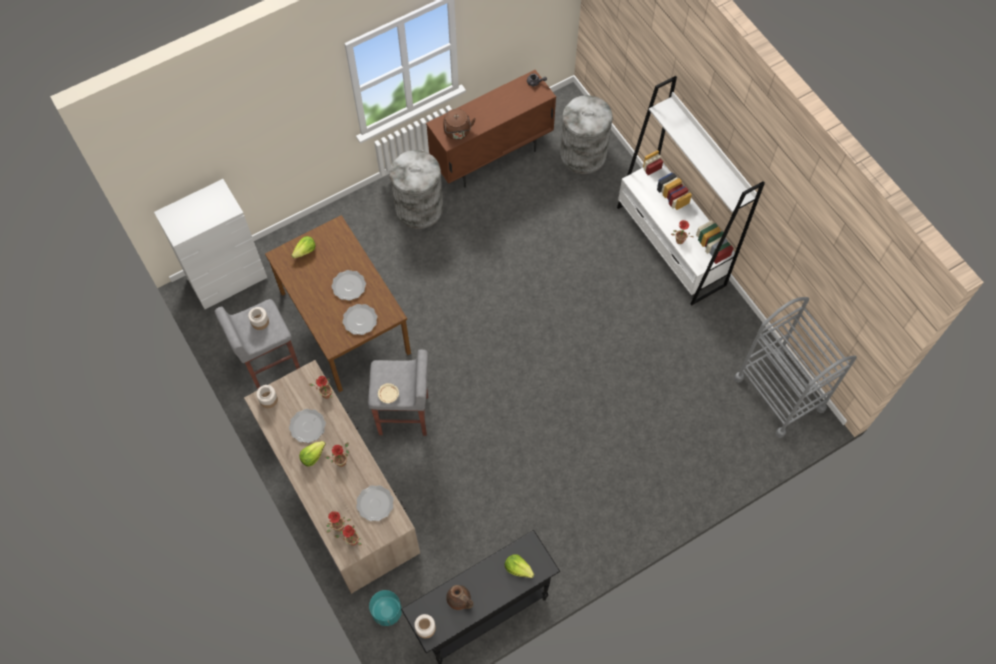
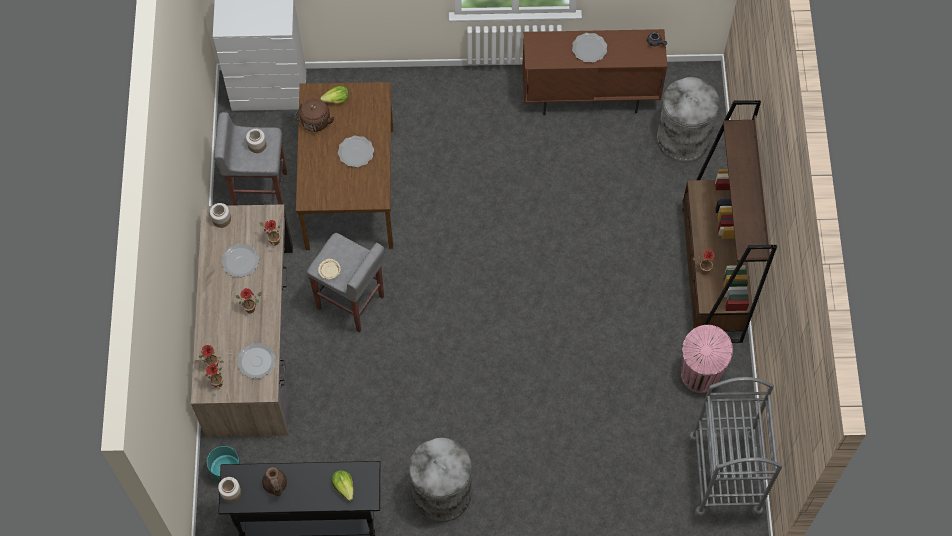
camera: 30 degrees right, 0 degrees up
lettuce [299,441,326,467] -> none
plate [342,304,377,335] -> plate moved to [572,33,607,63]
grey trash can [389,150,443,229] -> grey trash can moved to [409,438,472,522]
brown kettle [443,109,476,140] -> brown kettle moved to [295,98,334,132]
white bookcase [617,76,765,305] -> brown bookcase [682,100,777,343]
none -> pink trash can [681,325,733,393]

